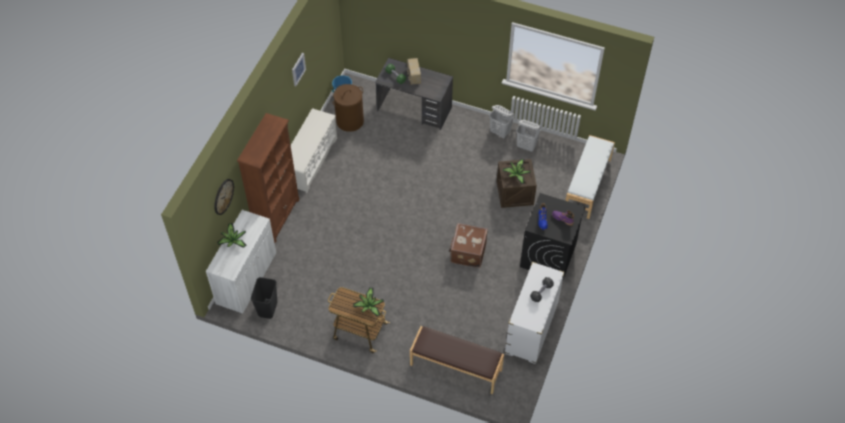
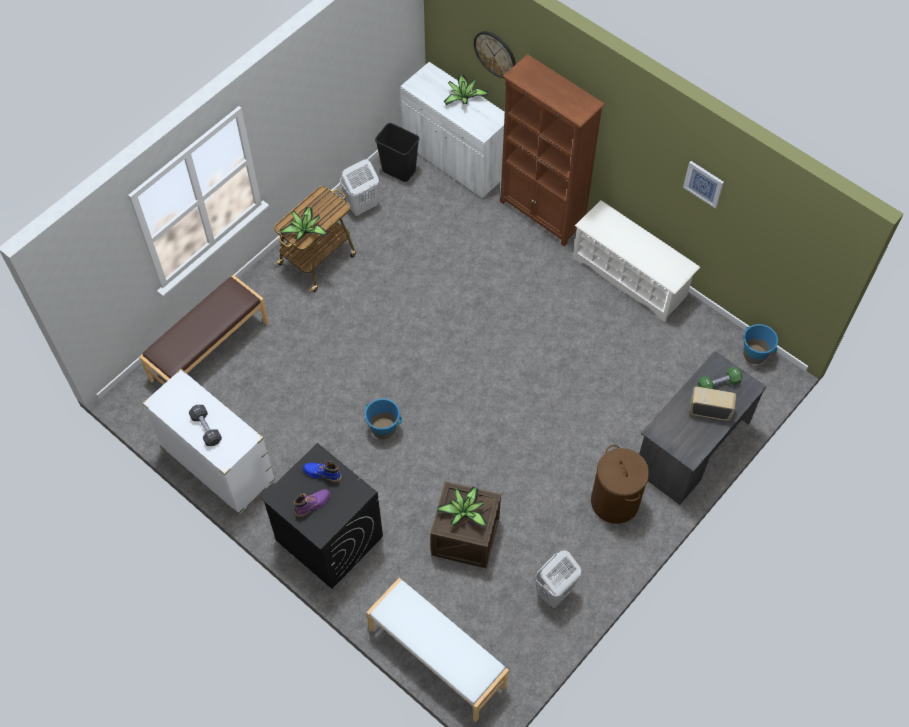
camera: 110 degrees right, 5 degrees up
brown laundry basket [332,84,364,132] -> brown laundry basket moved to [591,445,649,524]
brown suitcase [449,223,488,268] -> blue bucket [365,398,402,439]
white laundry basket [489,105,514,139] -> white laundry basket moved to [340,159,379,216]

